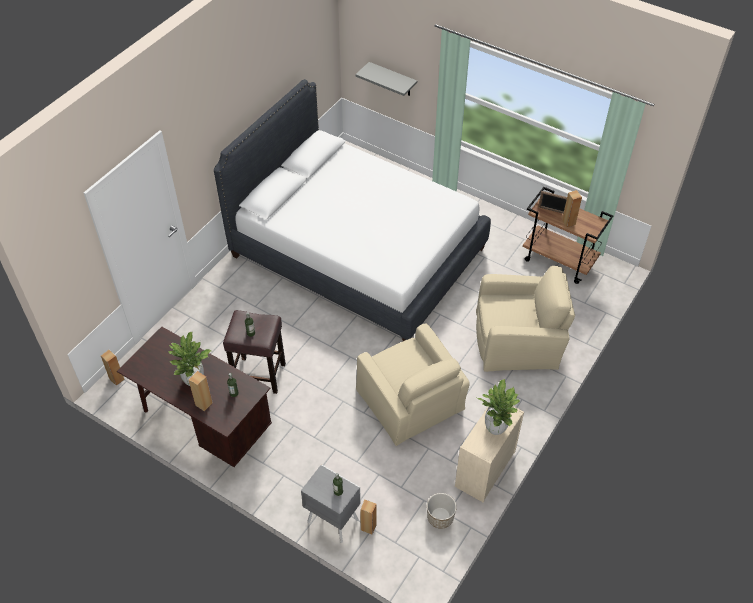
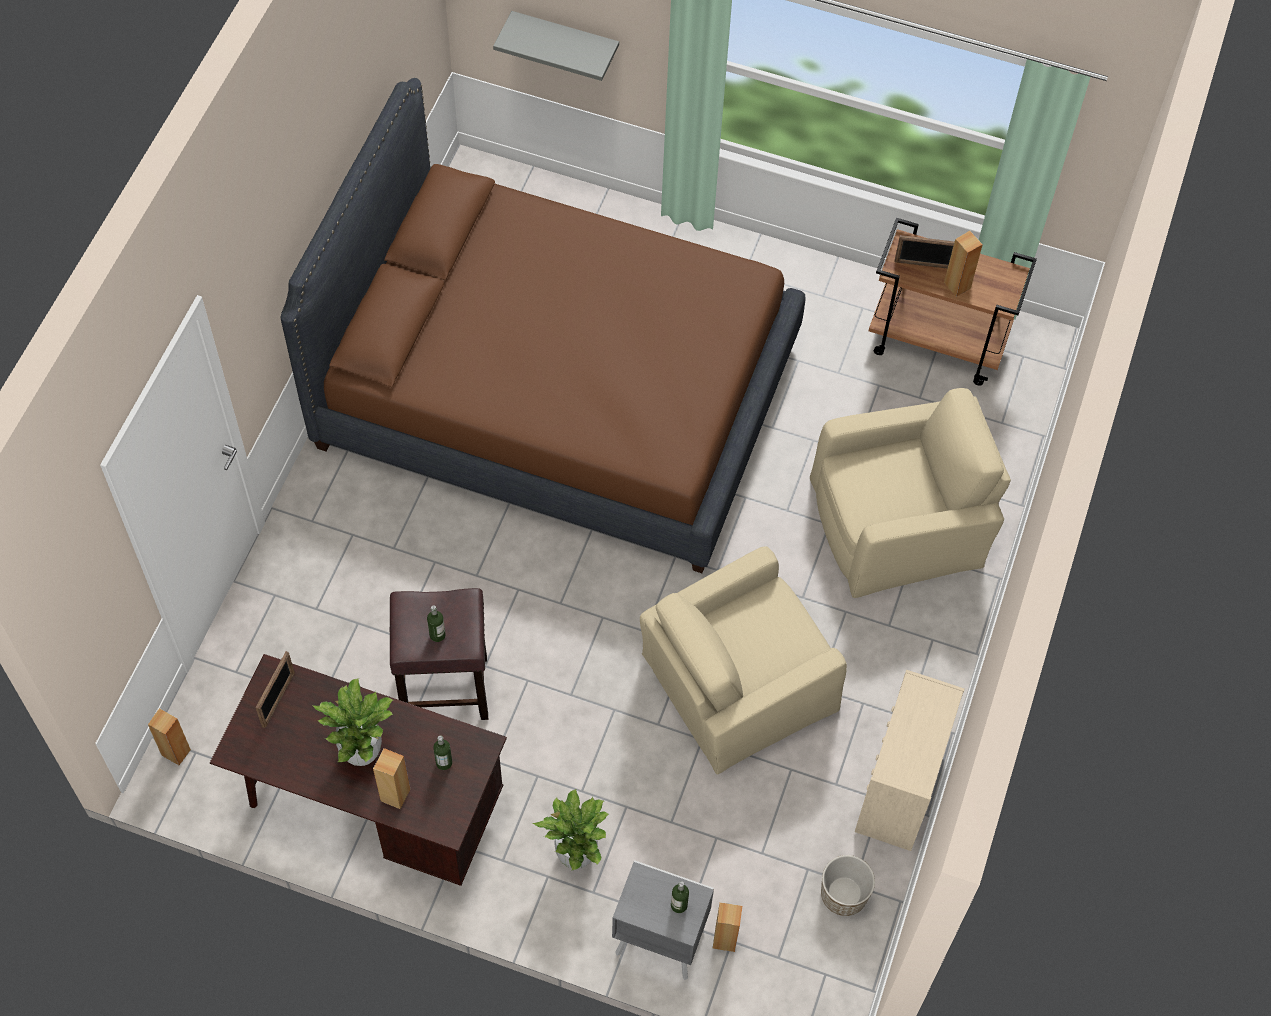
camera: 15 degrees left, 10 degrees up
white bed [214,79,491,341] -> brown bed [281,78,806,573]
beige armchair [356,323,470,446] -> beige armchair turned 105 degrees clockwise [640,546,847,775]
potted plant [477,379,520,435] -> potted plant moved to [533,789,609,871]
none -> picture frame [255,651,295,728]

